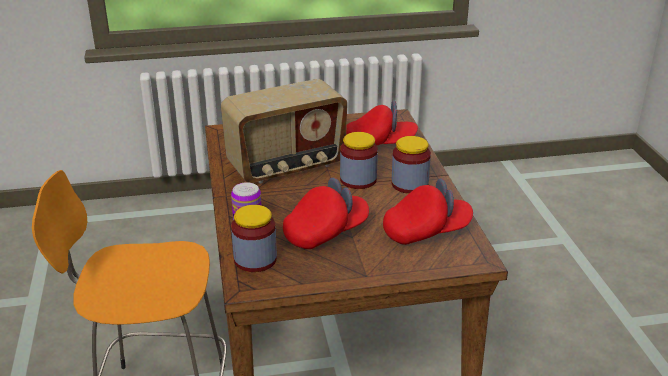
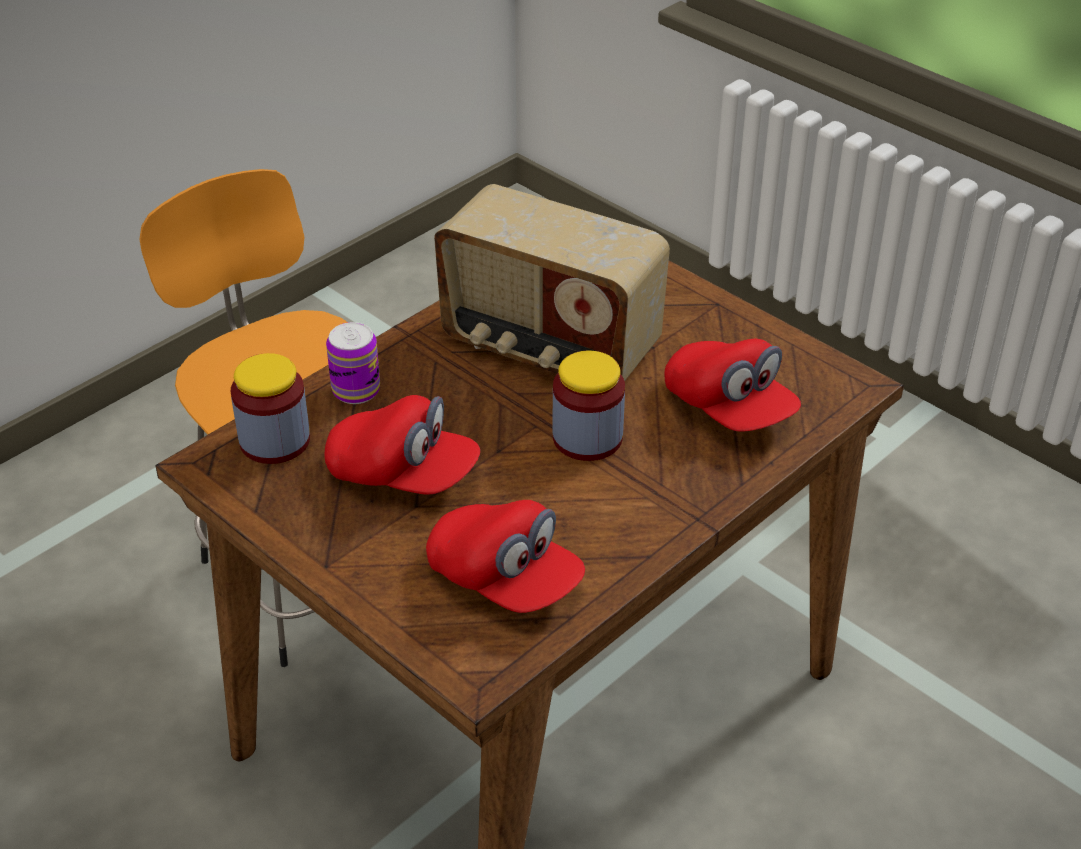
camera: 55 degrees right, 10 degrees up
jar [392,136,431,194] -> none

